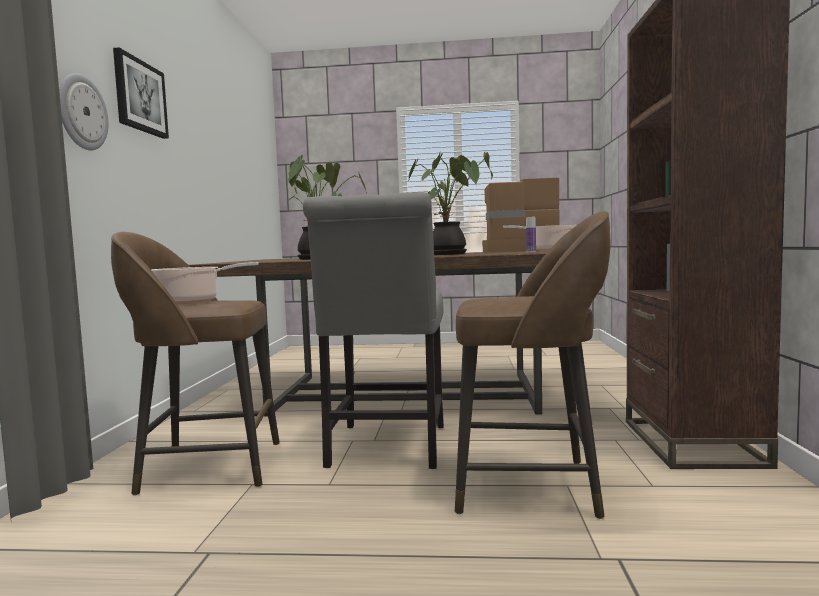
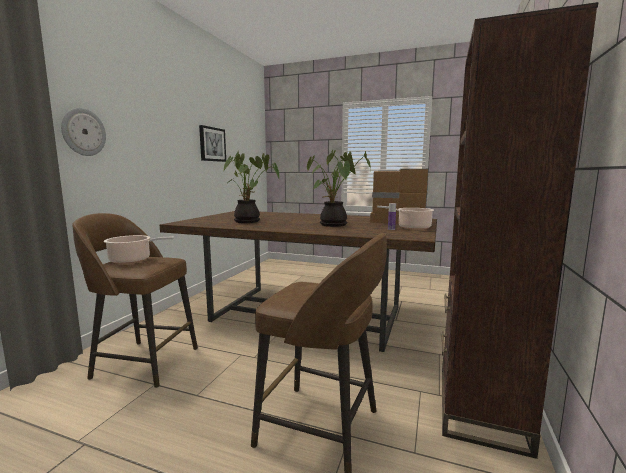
camera: 15 degrees right, 5 degrees up
picture [113,47,169,139] -> picture moved to [199,125,226,162]
grey chair [303,192,444,469] -> none

